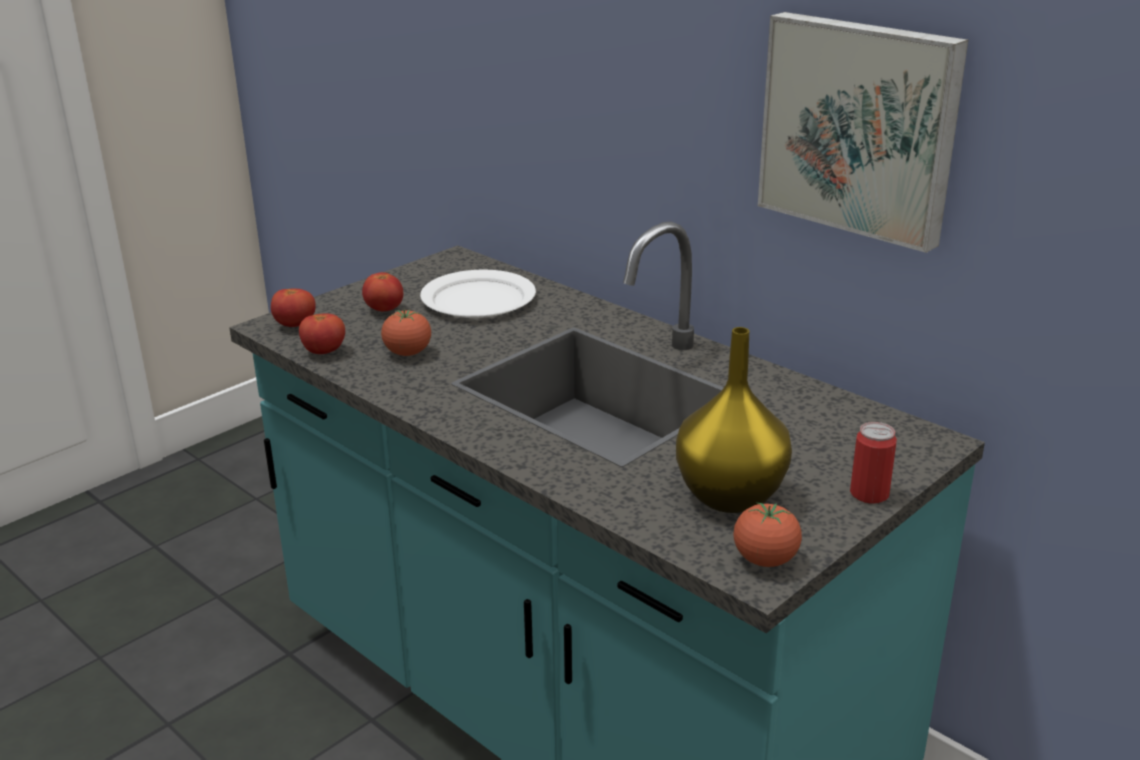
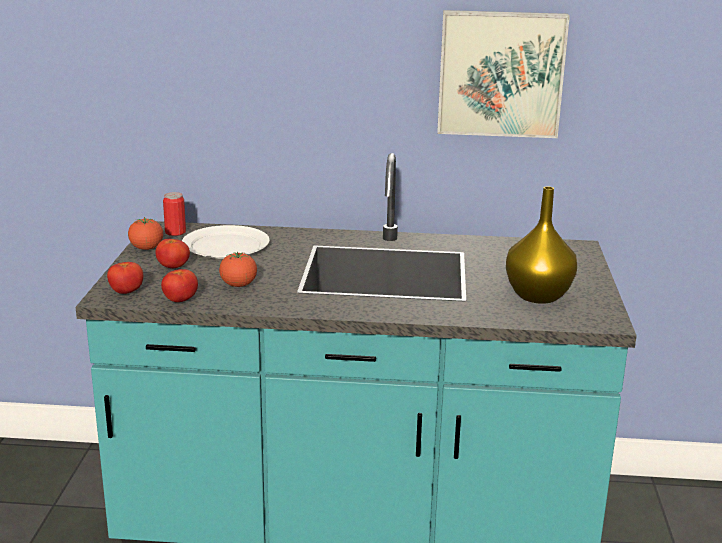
camera: 40 degrees left, 5 degrees down
tomato [734,503,802,567] -> tomato moved to [128,217,163,250]
can [850,422,897,504] -> can moved to [163,192,186,236]

